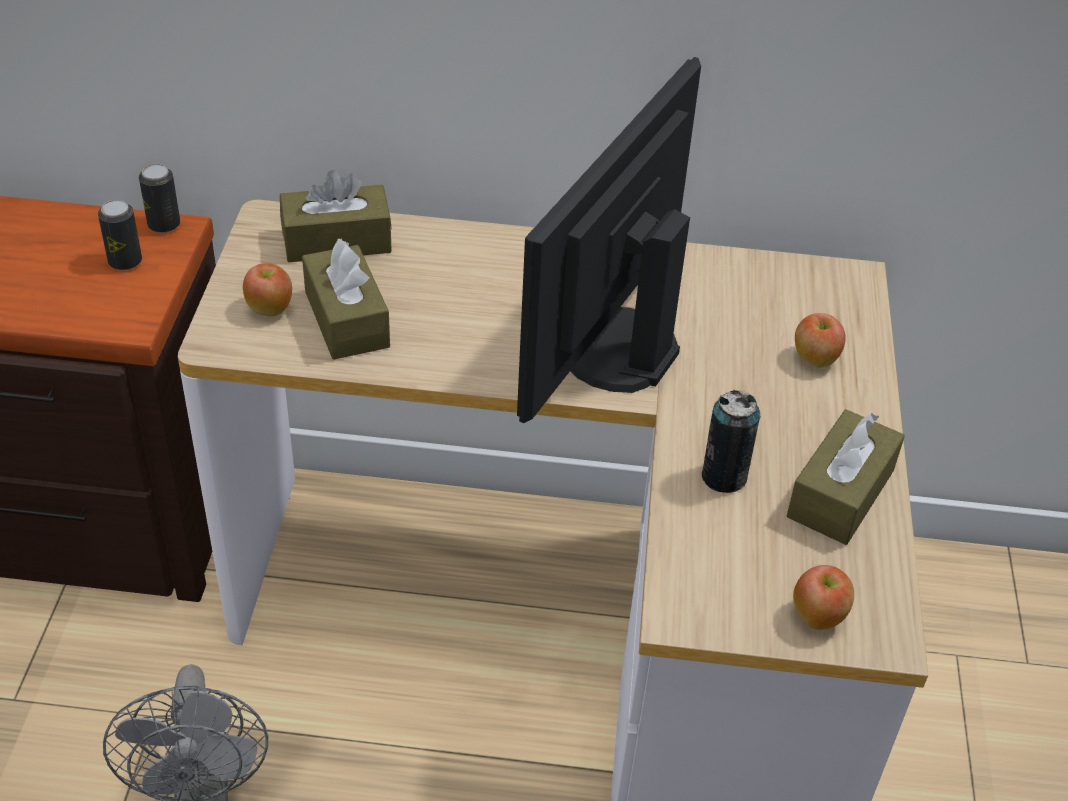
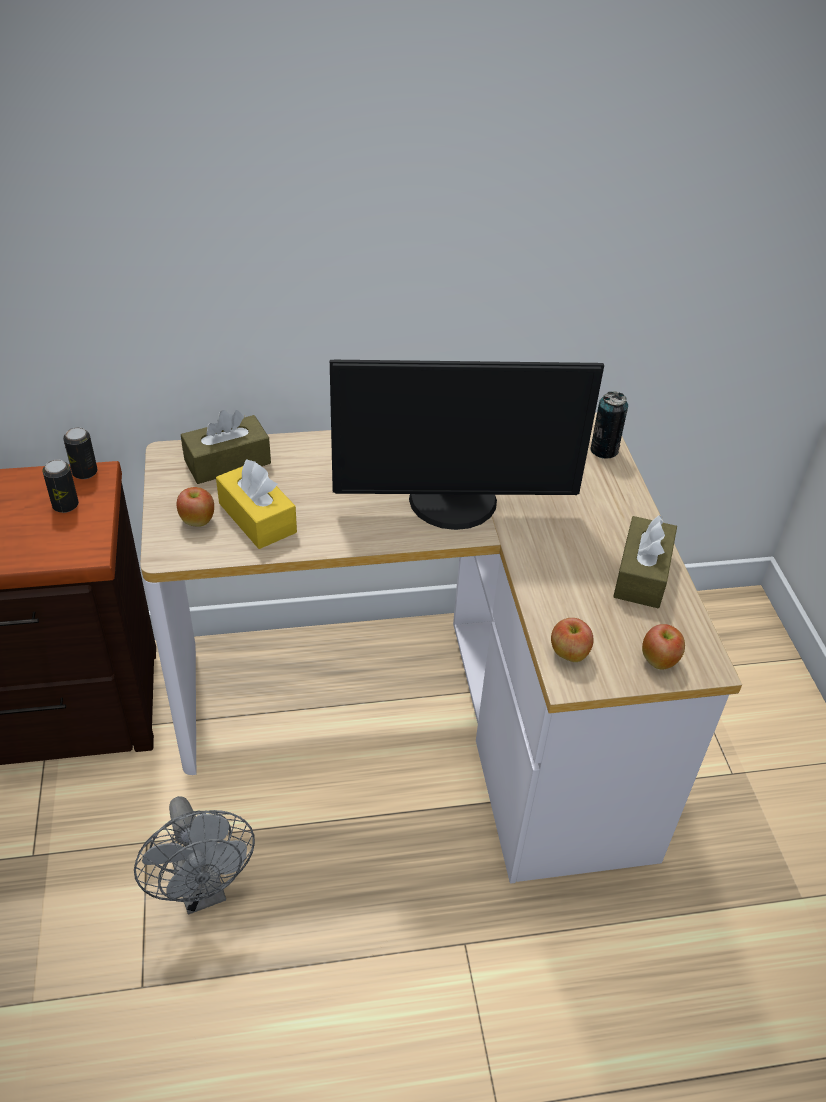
camera: 15 degrees left, 0 degrees up
brown tissue box [302,238,390,360] -> yellow tissue box [216,459,297,549]
monitor [517,57,701,423] -> monitor turned 105 degrees counterclockwise [330,360,604,530]
can [702,390,761,493] -> can moved to [590,392,628,459]
apple [795,313,846,368] -> apple moved to [551,618,594,662]

